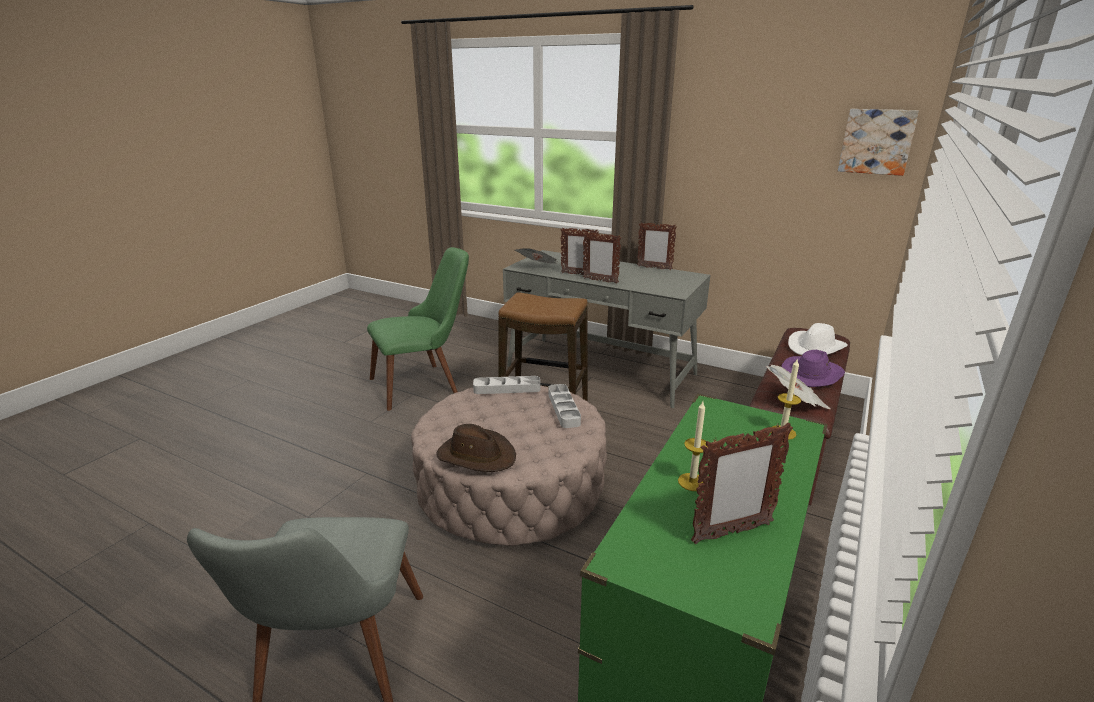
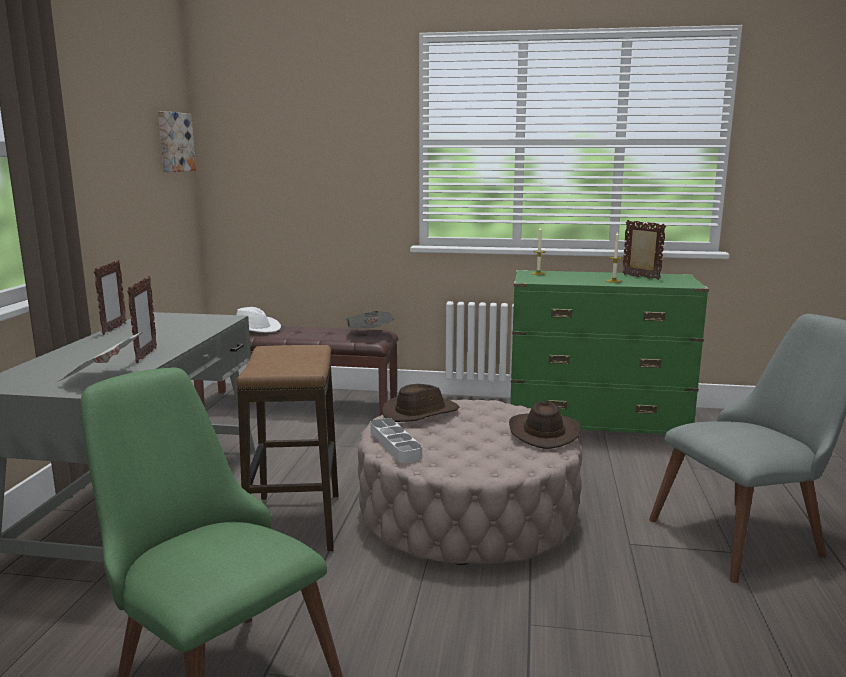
camera: 110 degrees left, 10 degrees down
grey tray [548,384,581,428] -> brown hat [382,384,459,422]
picture frame [583,232,621,284] -> none
purple hat [781,350,845,387] -> none

